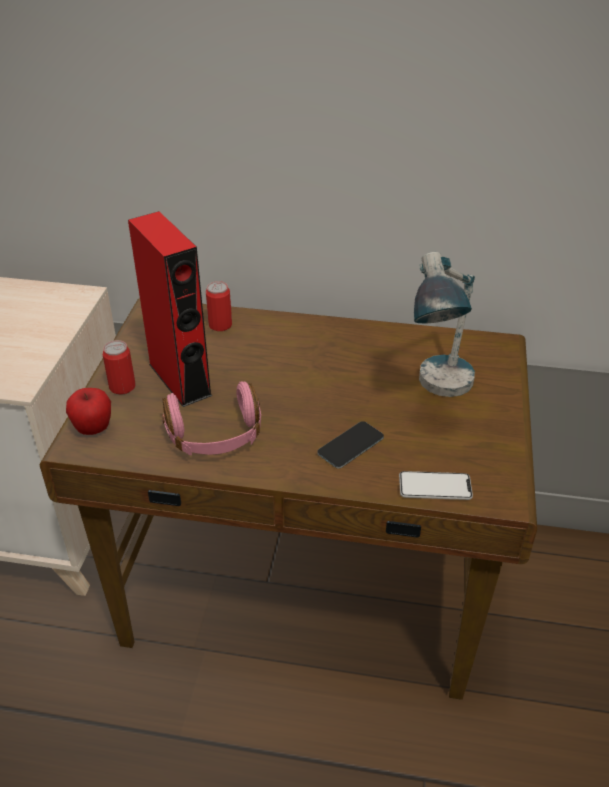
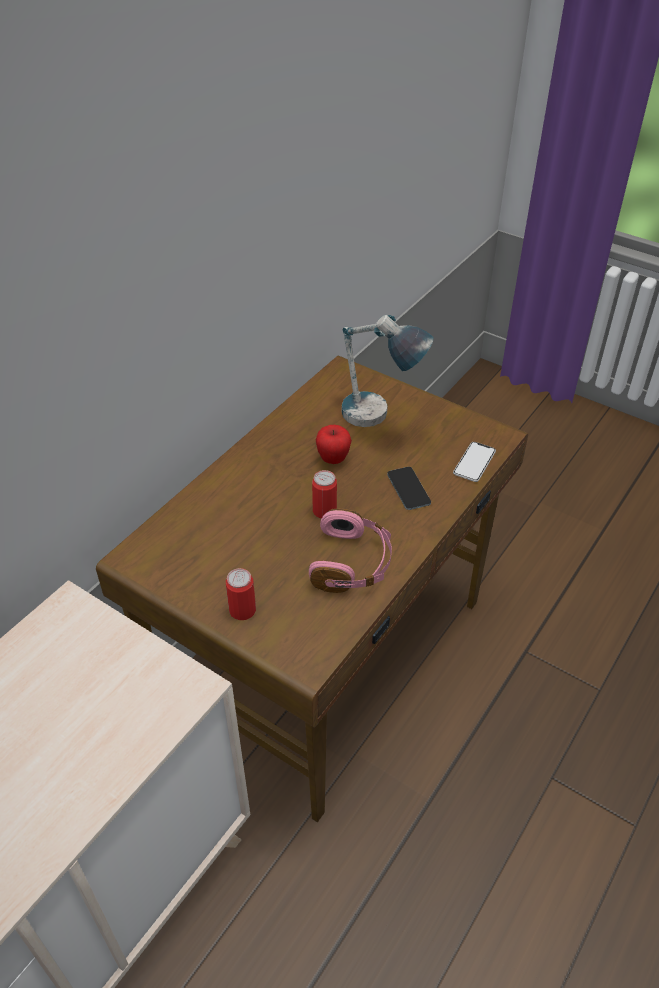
camera: 65 degrees left, 5 degrees up
apple [66,388,111,435] -> apple moved to [316,425,352,464]
red speaker [128,211,212,407] -> none
can [206,281,232,331] -> can moved to [312,470,337,518]

